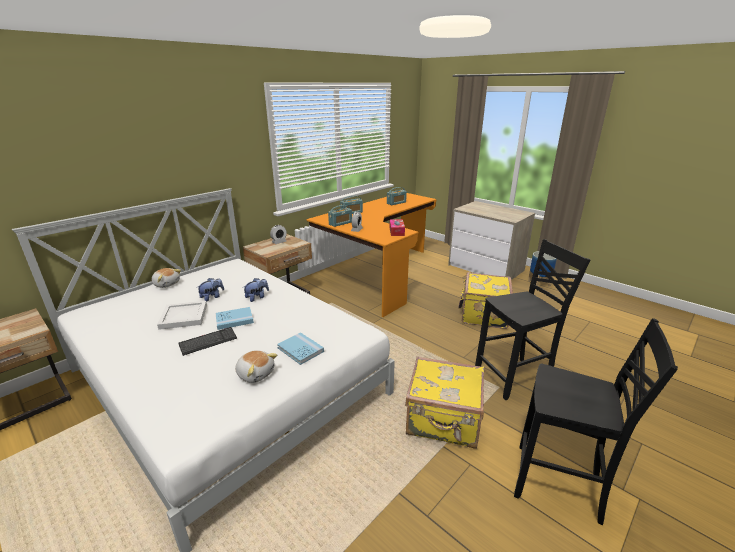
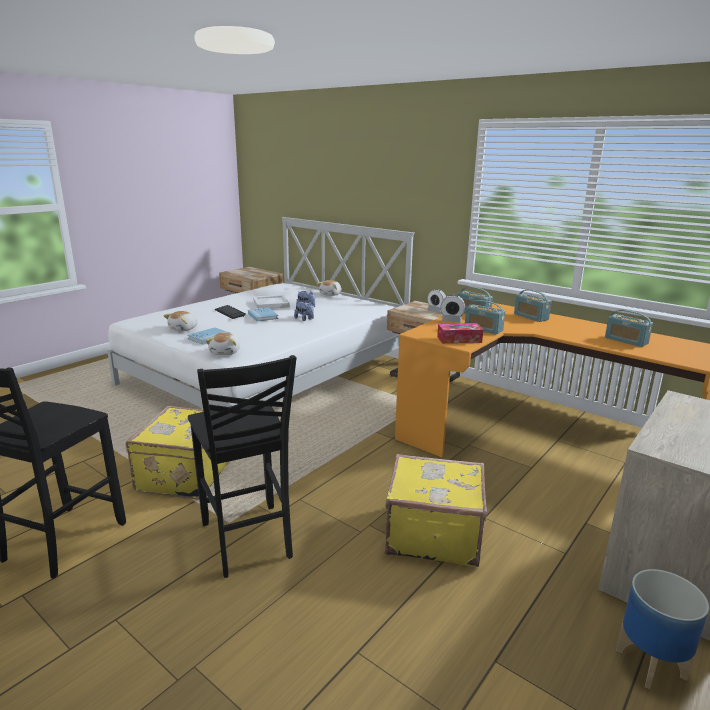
camera: 85 degrees right, 5 degrees down
none -> plush toy [205,333,240,355]
none -> radio [465,300,505,334]

